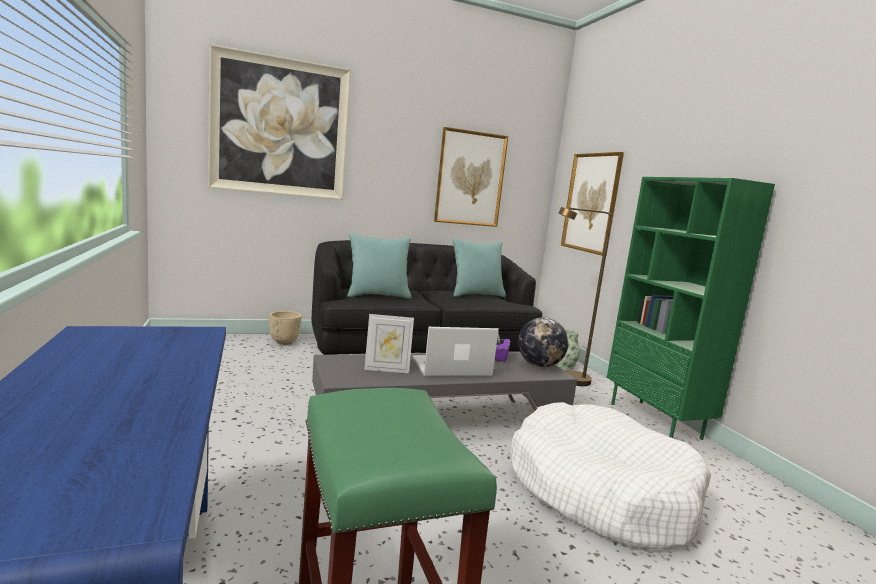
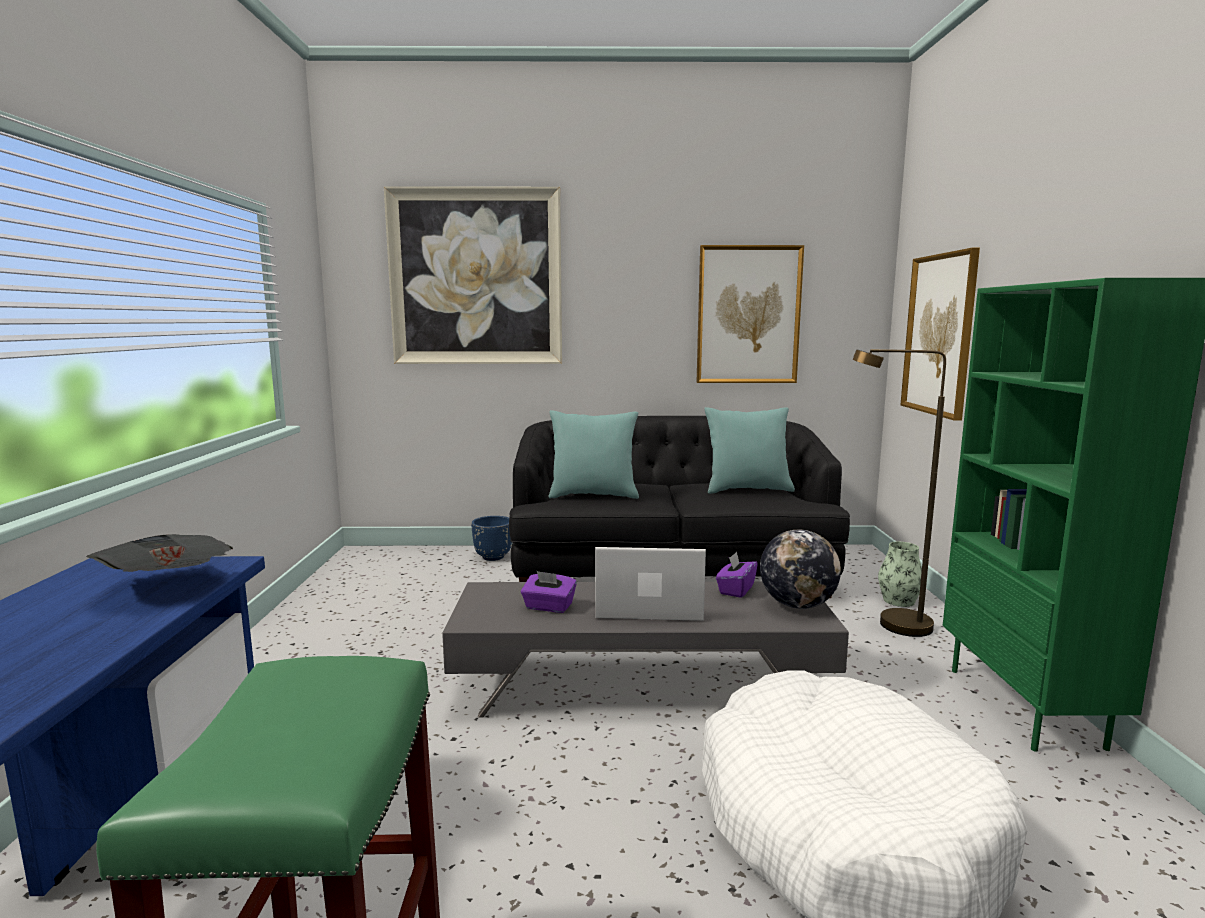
camera: 20 degrees right, 0 degrees up
beige planter [269,311,302,345] -> blue planter [471,516,512,561]
picture frame [364,314,414,373] -> purple tissue box [521,571,577,613]
none -> newspaper [86,534,233,572]

